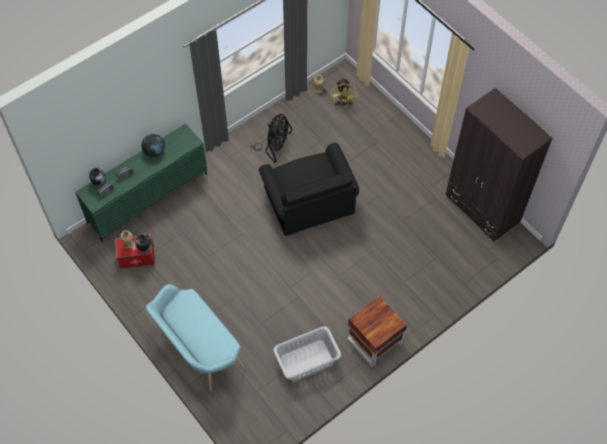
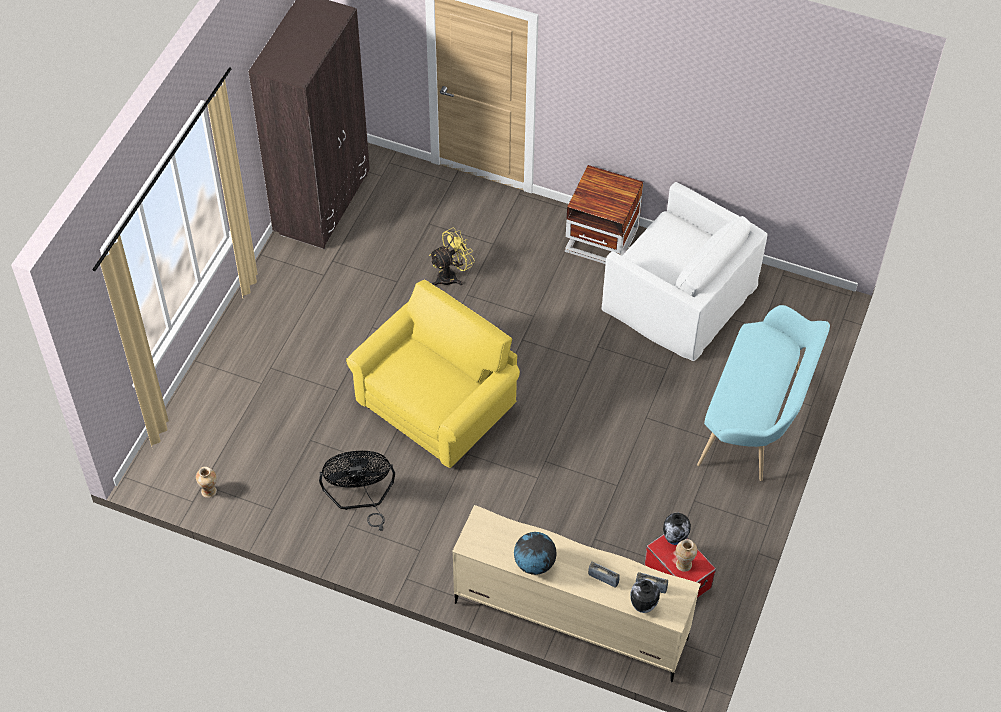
camera: 120 degrees left, 5 degrees down
green dresser [75,124,208,242] -> beige dresser [452,505,701,682]
black armchair [259,143,359,236] -> yellow armchair [346,280,520,468]
grey laundry basket [273,327,341,381] -> white armchair [601,182,767,361]
yellow fan [331,78,358,107] -> yellow fan moved to [429,228,475,286]

